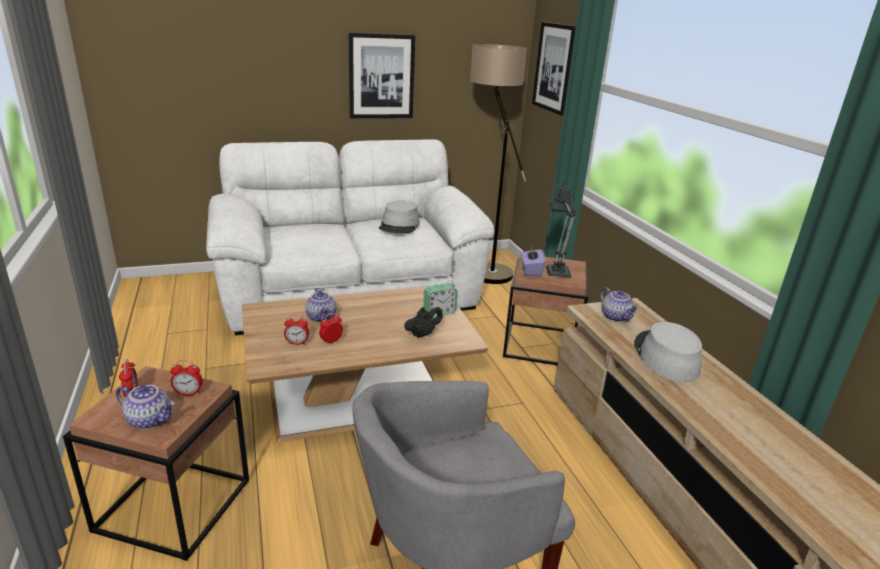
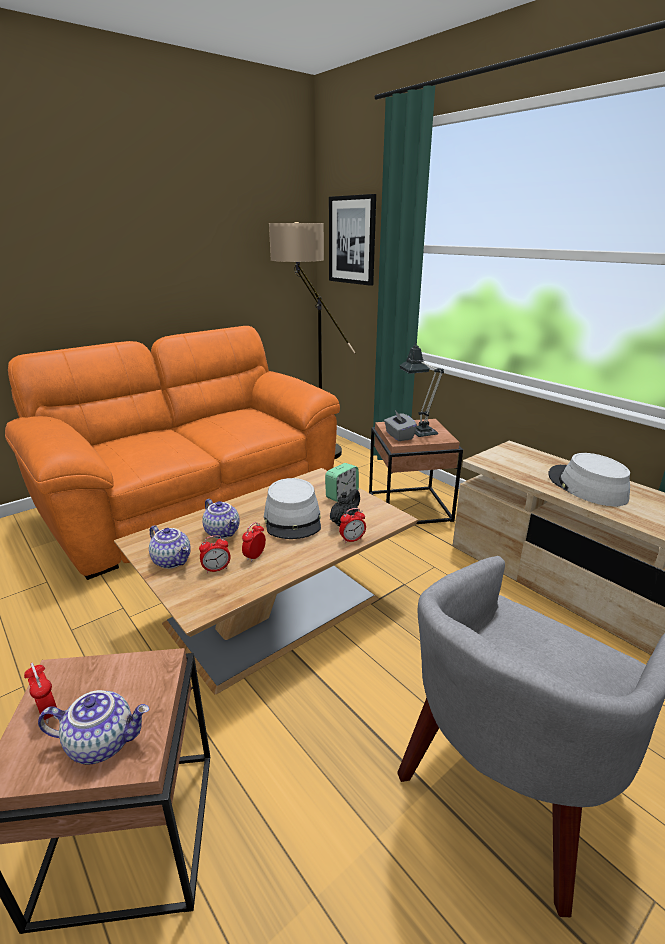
camera: 20 degrees left, 0 degrees up
alarm clock [170,360,203,396] -> alarm clock moved to [339,508,366,543]
white sofa [206,139,495,335] -> orange sofa [5,326,340,580]
picture [349,33,415,118] -> none
grey hat [379,201,420,233] -> grey hat moved to [264,478,321,539]
purple tissue box [521,248,545,277] -> grey tissue box [384,411,417,441]
teapot [600,287,639,322] -> teapot moved to [149,525,191,569]

